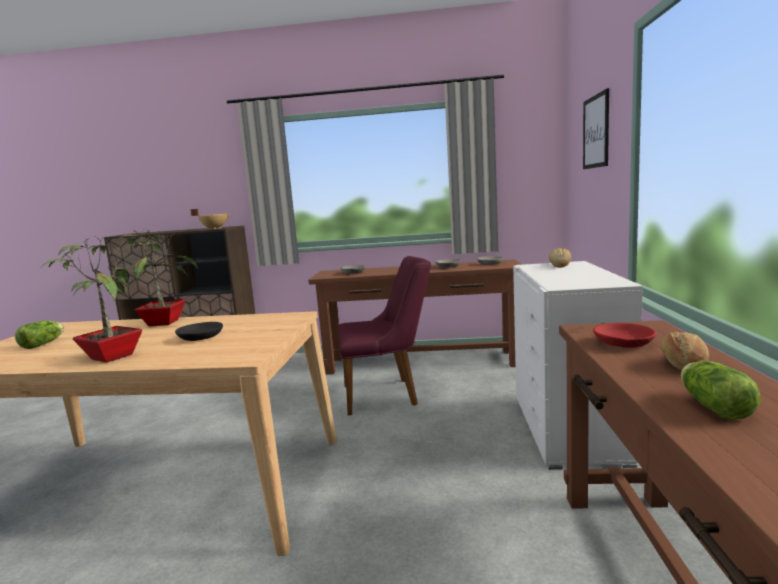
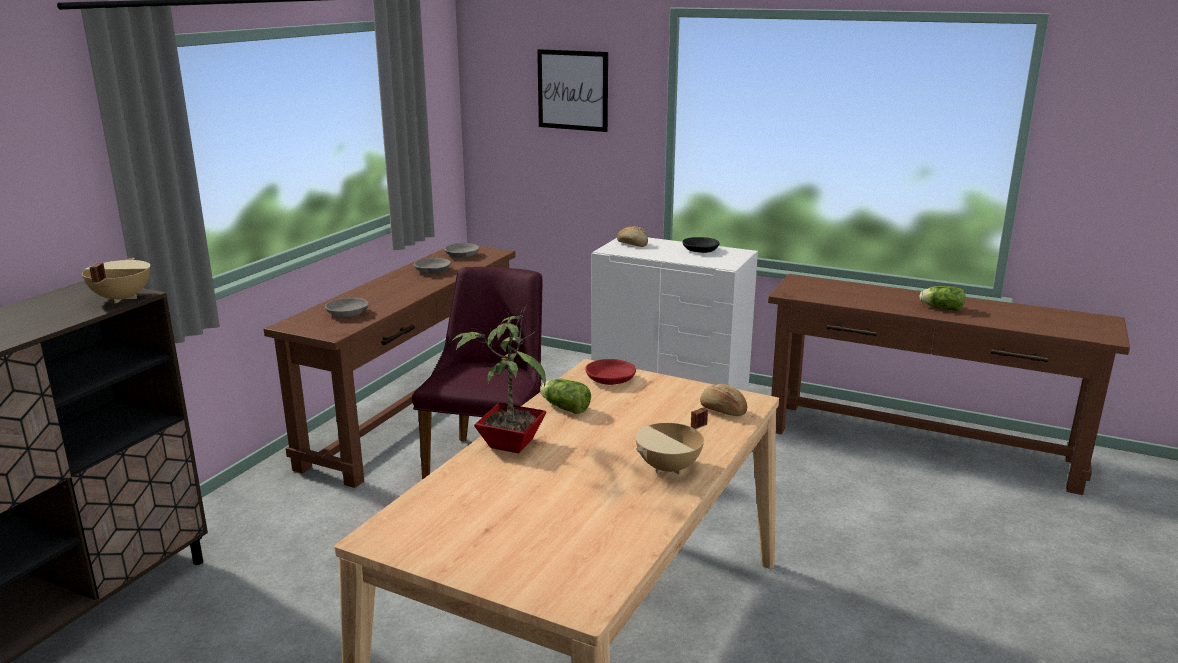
camera: 70 degrees left, 10 degrees up
lettuce [15,320,64,349] -> lettuce moved to [540,378,591,414]
potted plant [42,237,143,363] -> beige cooking pot [635,408,708,475]
black bowl [175,322,223,341] -> black bowl moved to [682,237,720,253]
red bowl [593,323,656,348] -> red bowl moved to [586,359,636,385]
bread [661,332,709,370] -> bread moved to [700,384,747,416]

